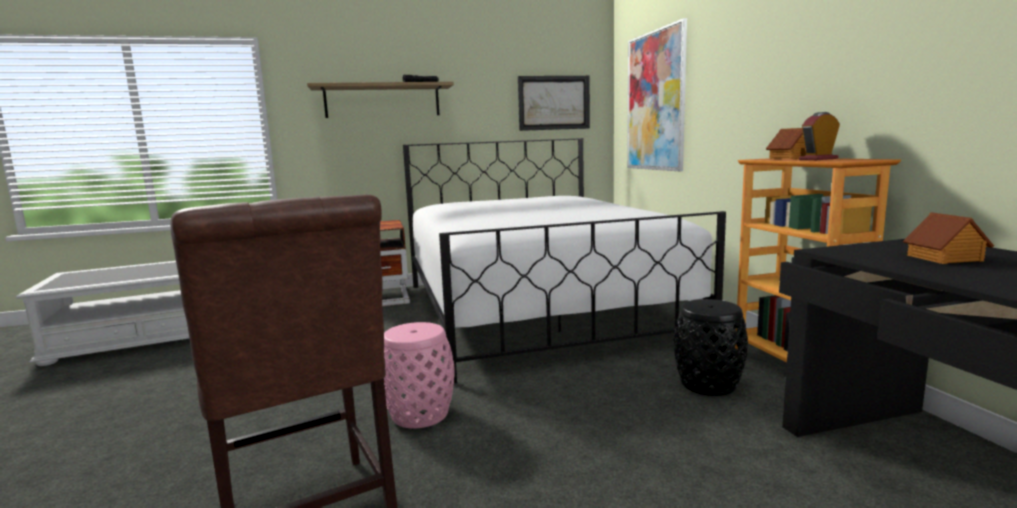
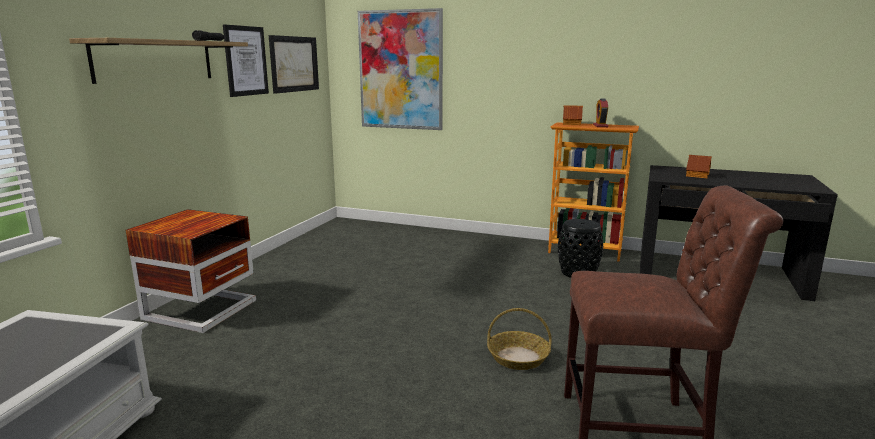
camera: 55 degrees left, 5 degrees up
pink stool [384,322,455,428] -> basket [487,308,552,370]
white bed [403,138,726,383] -> none
none -> picture [223,24,269,97]

